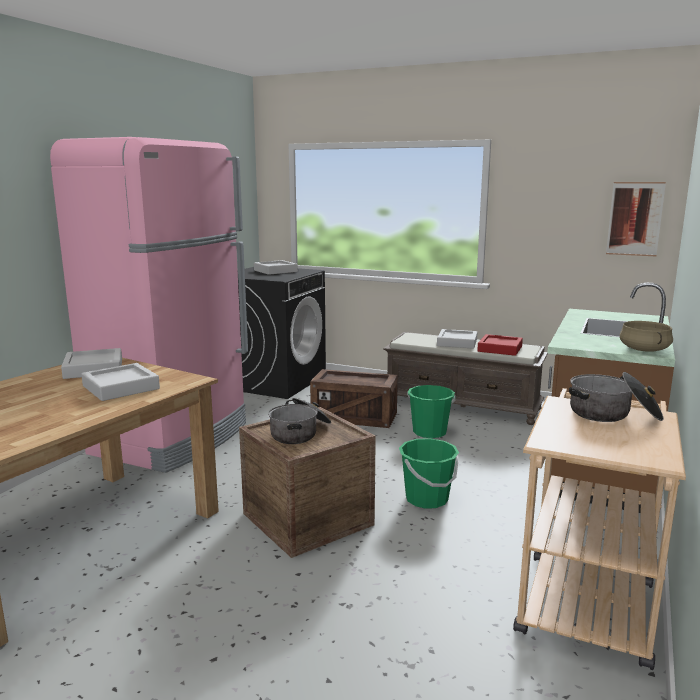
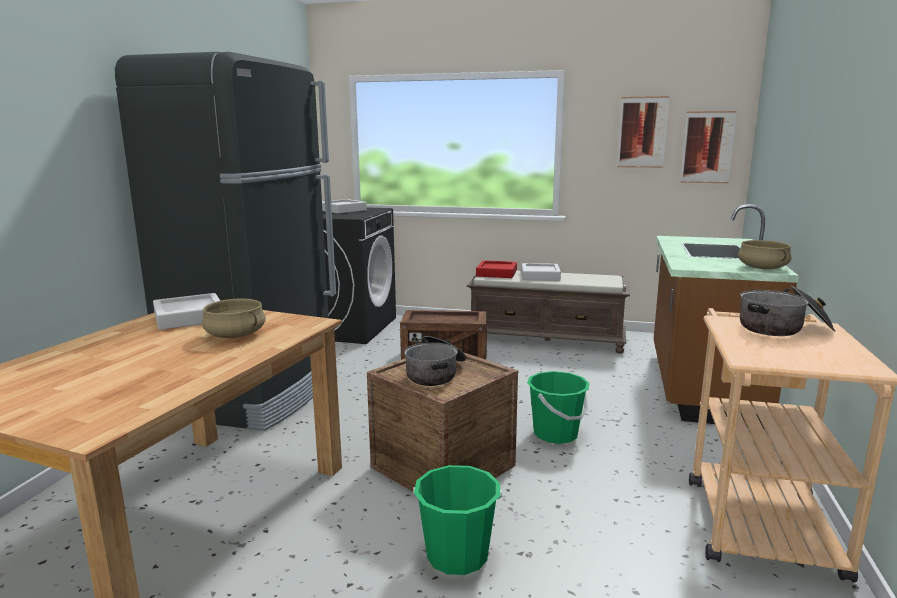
camera: 10 degrees left, 0 degrees up
pink fridge [50,137,248,473] -> black fridge [115,52,336,431]
grey tray [81,363,160,401] -> beige cooking pot [202,298,266,338]
green bucket [407,385,456,438] -> green bucket moved to [413,465,502,575]
red tray [477,334,523,356] -> red tray moved to [476,260,517,278]
none -> picture [617,96,669,168]

